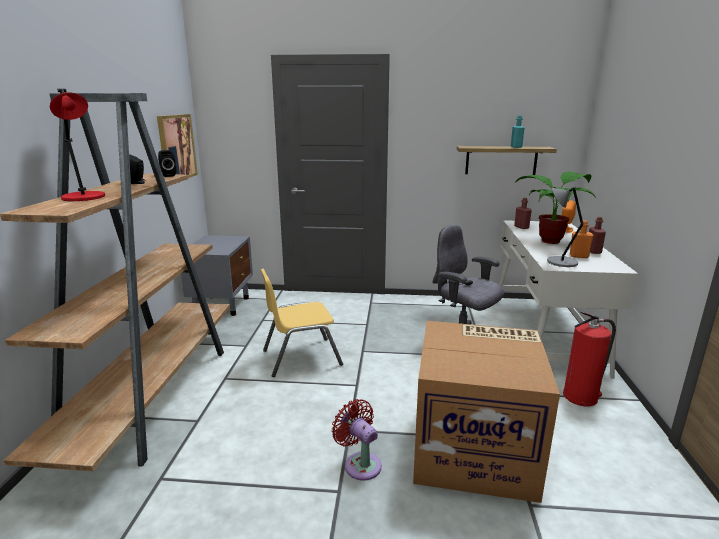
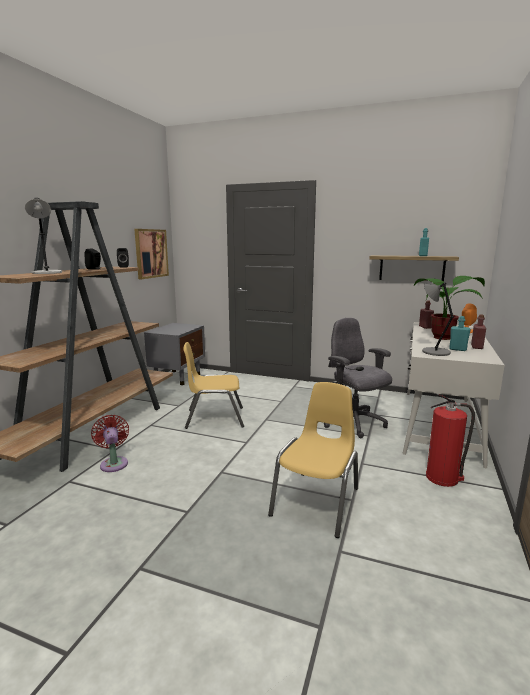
camera: 15 degrees right, 5 degrees down
red table lamp [50,89,105,201] -> grey table lamp [25,198,62,274]
red fan [332,399,382,481] -> red fan moved to [91,415,129,472]
cardboard box [413,321,560,503] -> yellow chair [268,382,358,538]
orange bottle [570,220,594,258] -> turquoise bottle [449,316,471,351]

